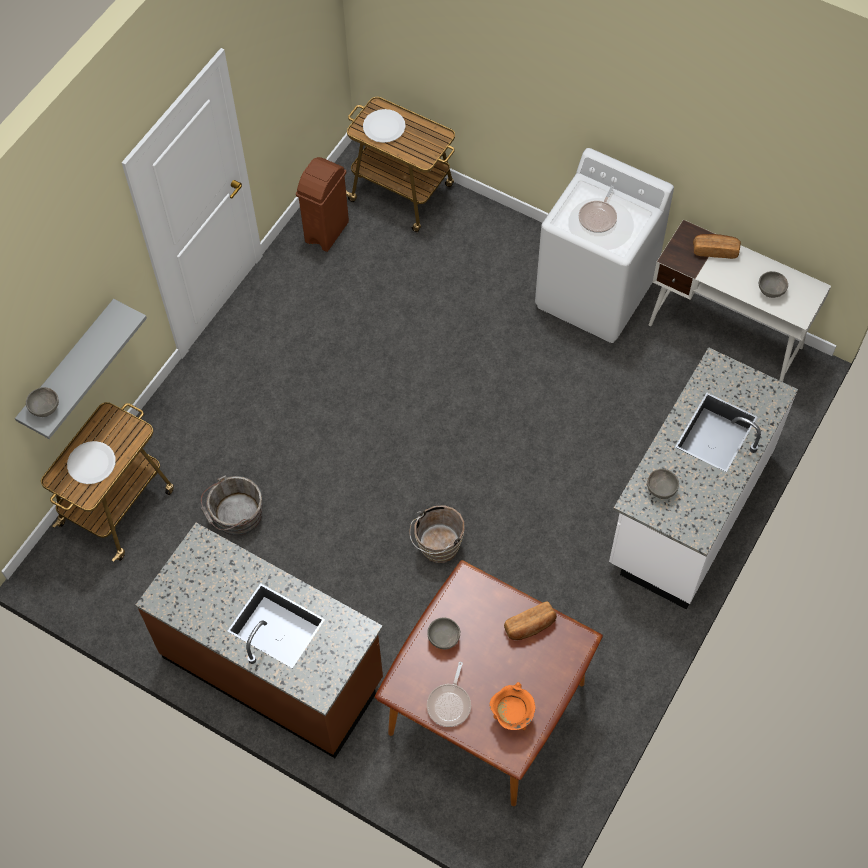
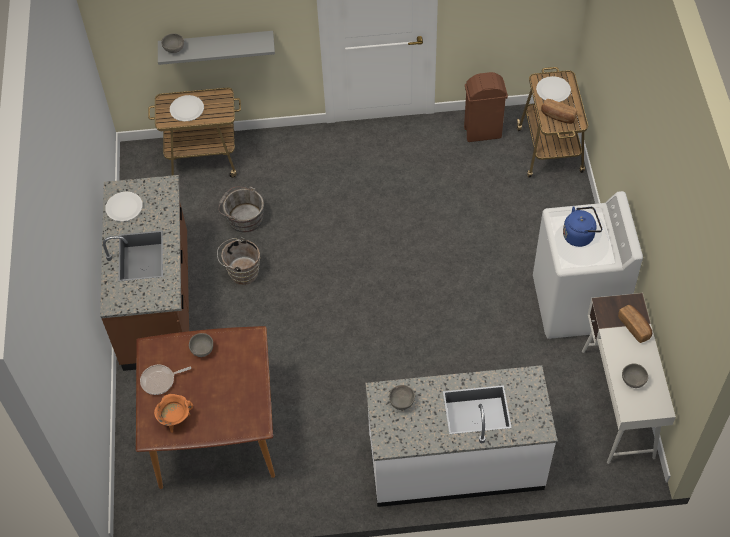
camera: 55 degrees right, 5 degrees down
brown bucket [409,505,464,563] -> brown bucket moved to [217,237,260,285]
bread [504,601,557,640] -> bread moved to [541,99,577,124]
frying pan [579,186,617,233] -> blue kettle [563,206,602,247]
none -> white plate [106,191,143,222]

